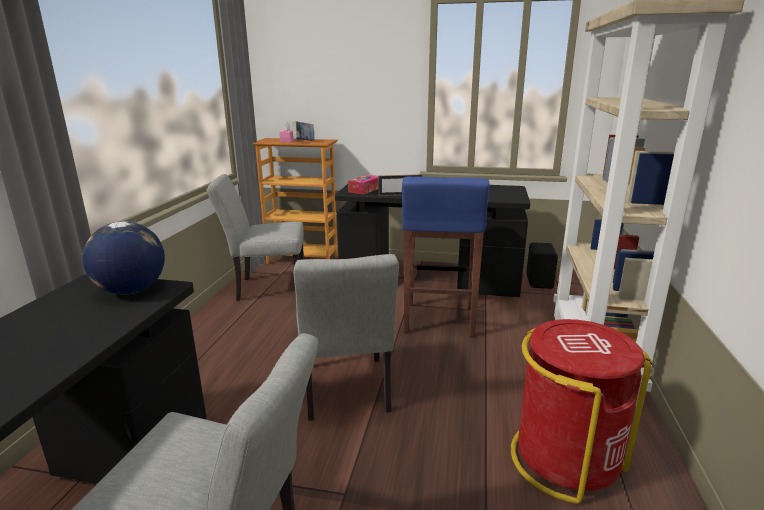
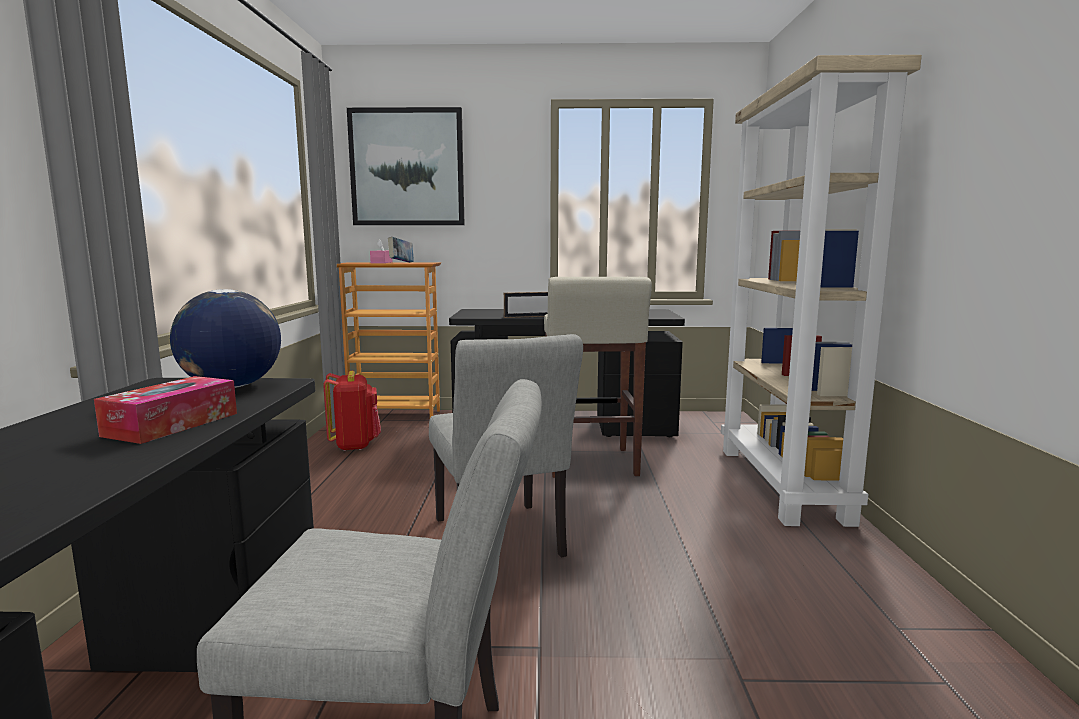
camera: 10 degrees left, 10 degrees down
grey chair [206,174,304,301] -> red backpack [323,371,381,451]
tissue box [348,175,378,195] -> tissue box moved to [94,376,237,444]
blue stool [402,177,490,337] -> beige stool [544,277,652,478]
red trash can [511,319,652,504] -> none
black speaker [526,242,558,289] -> none
none -> picture [347,107,465,225]

